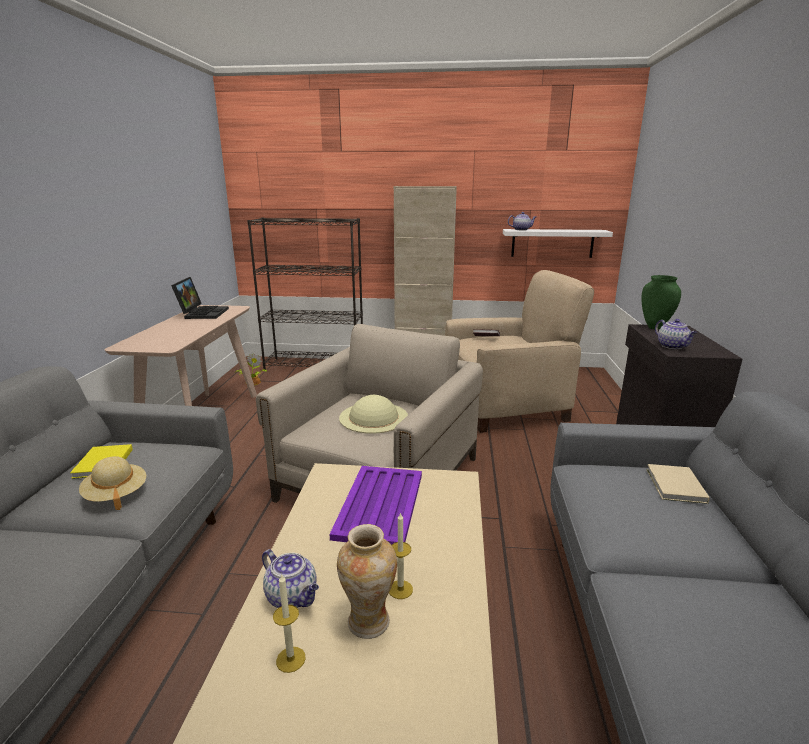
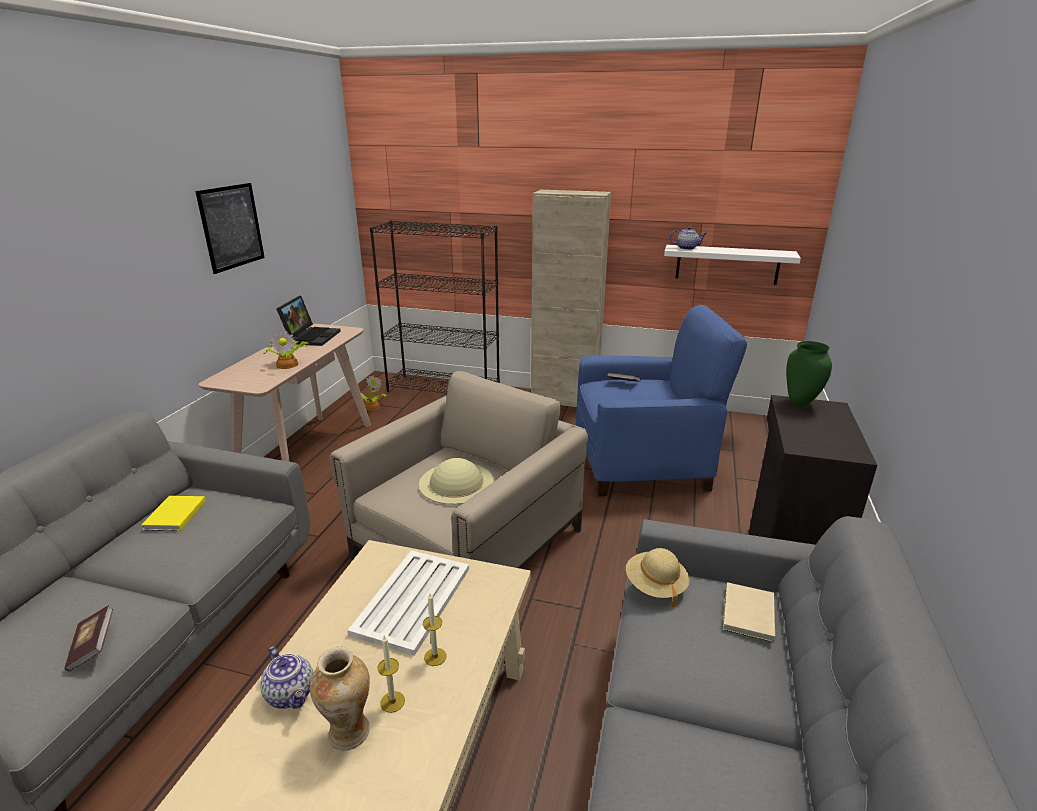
camera: 10 degrees right, 5 degrees up
beige hat [79,456,146,510] -> beige hat moved to [626,548,690,607]
candle [273,573,306,673] -> candle moved to [423,593,446,666]
purple tray [329,466,422,545] -> white tray [348,550,469,656]
beige armchair [445,270,594,433] -> blue armchair [576,305,747,496]
teapot [655,319,698,349] -> none
none -> book [65,606,113,672]
none -> picture [195,183,265,274]
none -> potted plant [263,330,308,369]

